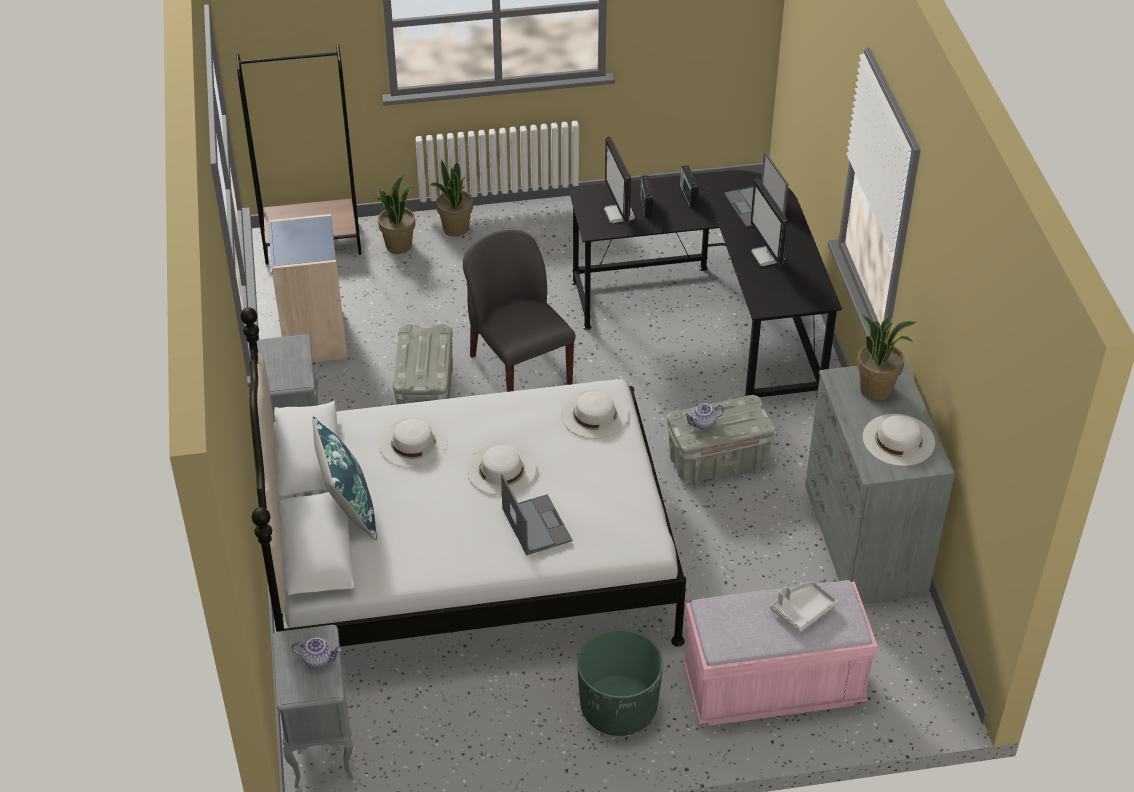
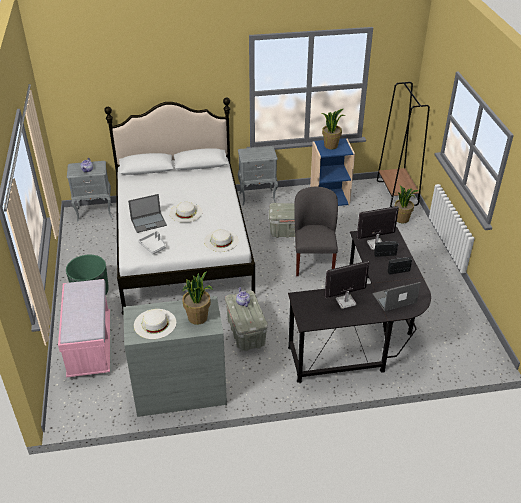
camera: 90 degrees right, 5 degrees down
blue pillow [312,416,377,540] -> none
white hat [379,418,448,467] -> none
potted plant [429,159,473,237] -> potted plant moved to [322,109,346,149]
grey chair [463,230,576,392] -> grey chair turned 60 degrees counterclockwise [294,187,338,276]
grey tray [770,581,837,632] -> grey tray moved to [138,231,166,254]

